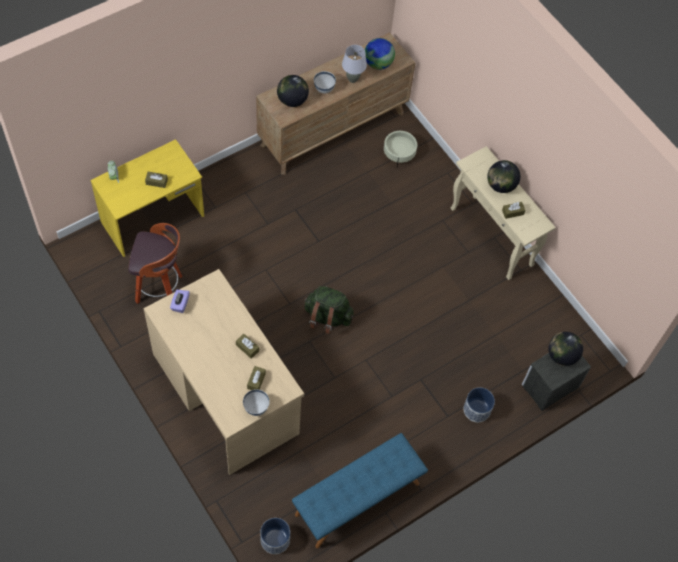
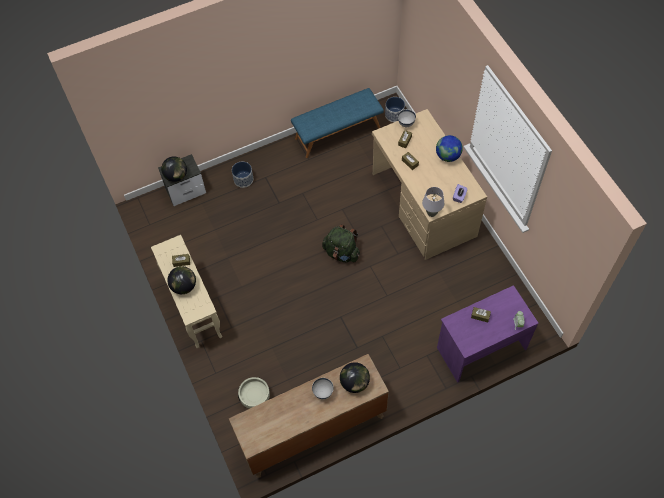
camera: 165 degrees left, 0 degrees up
yellow desk [90,139,204,257] -> purple desk [437,285,538,383]
stool [128,223,183,304] -> none
grey table lamp [342,45,367,83] -> grey table lamp moved to [422,187,444,217]
globe [365,38,395,70] -> globe moved to [436,135,463,162]

